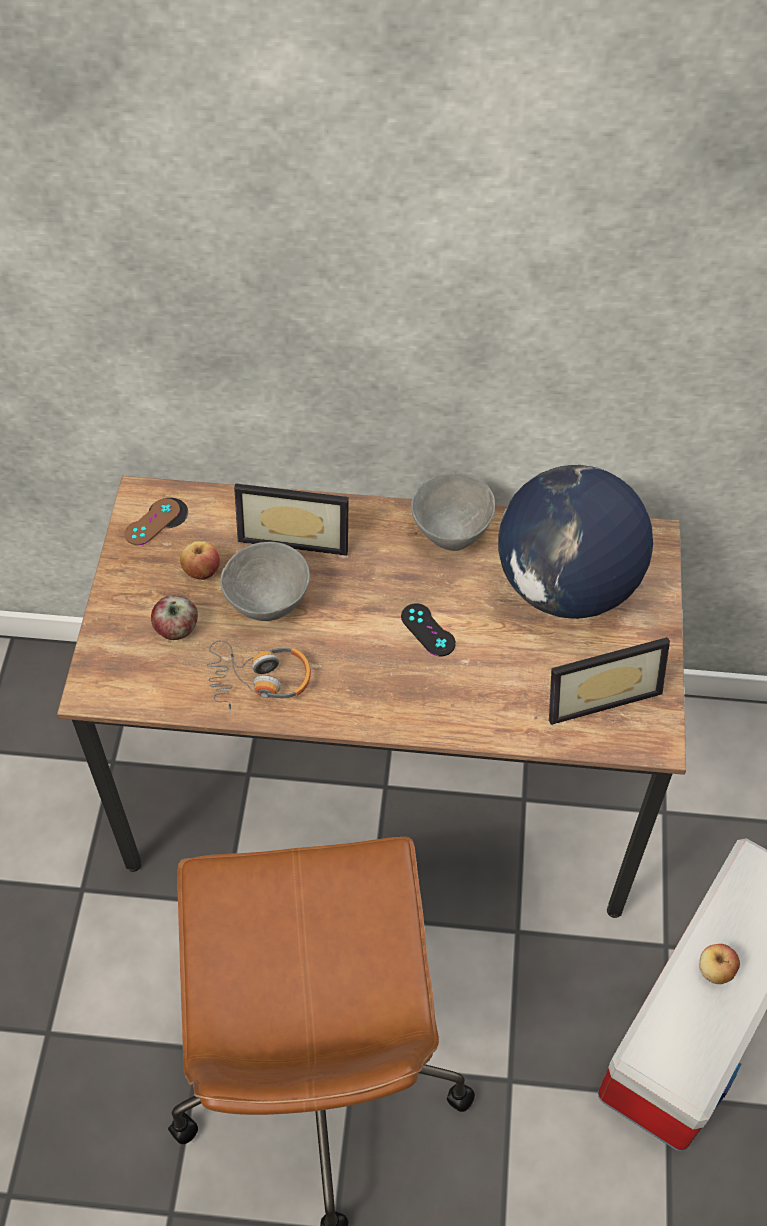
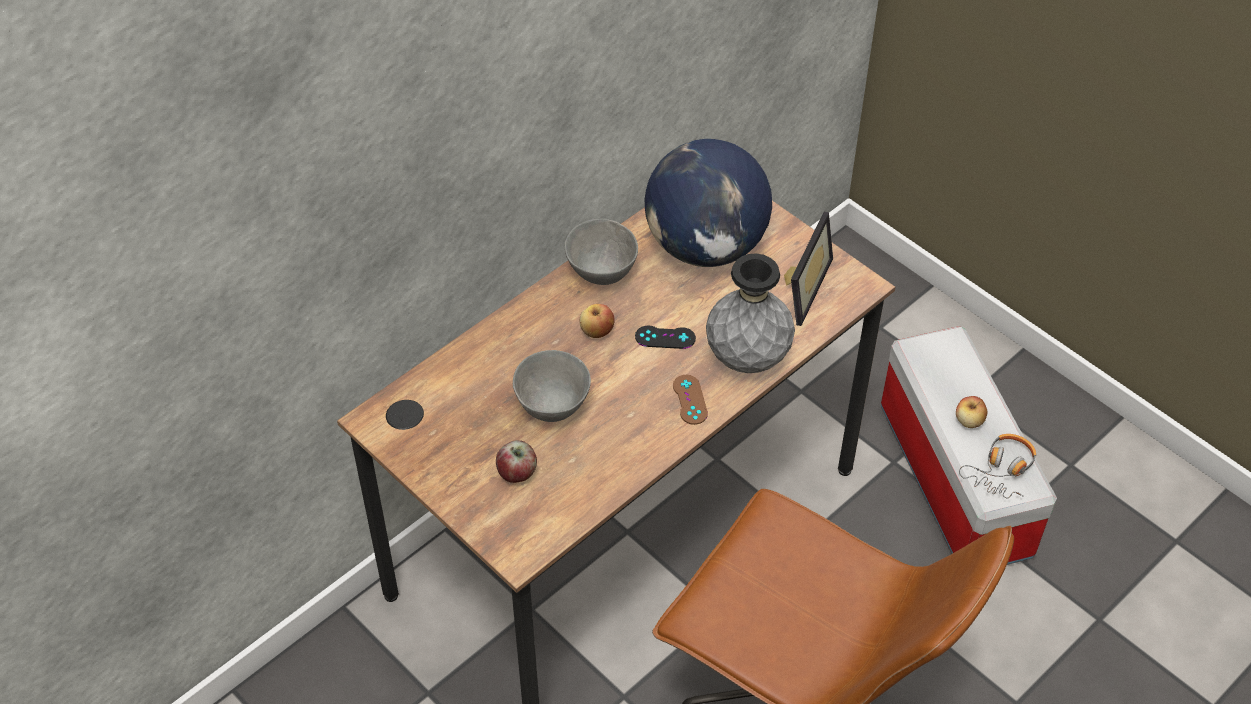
camera: 50 degrees left, 5 degrees down
brown game controller [124,498,180,545] -> brown game controller moved to [673,375,708,425]
apple [180,541,220,580] -> apple moved to [580,304,615,338]
headphones [207,640,311,714] -> headphones moved to [959,434,1036,498]
picture frame [234,483,349,556] -> none
none -> grey vase [706,253,795,373]

